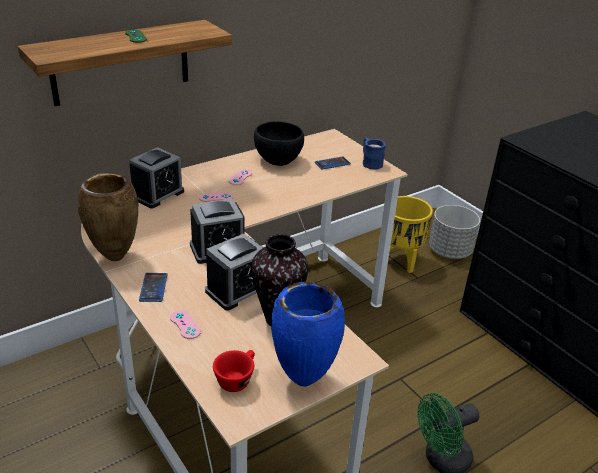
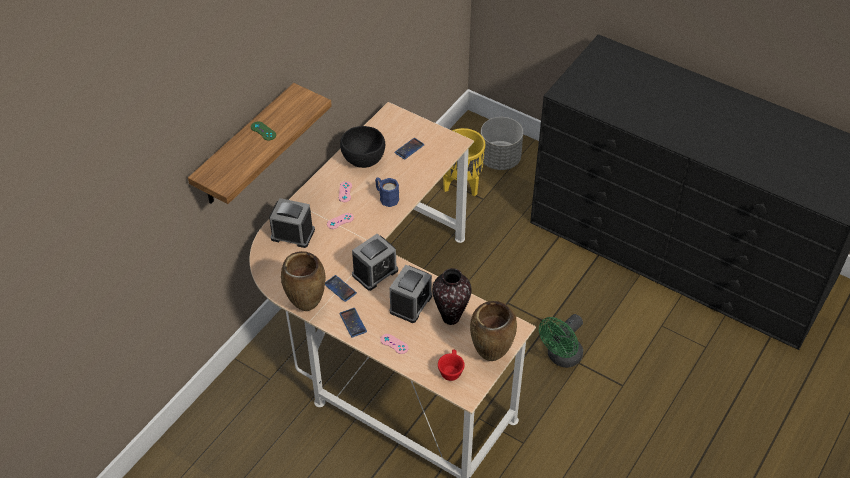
camera: 20 degrees left, 15 degrees up
alarm clock [129,147,184,208] -> alarm clock turned 90 degrees counterclockwise [269,198,315,248]
blue vase [271,282,345,387] -> brown vase [470,301,517,361]
blue mug [363,138,386,169] -> blue mug moved to [375,177,399,207]
none -> phone [325,275,357,302]

